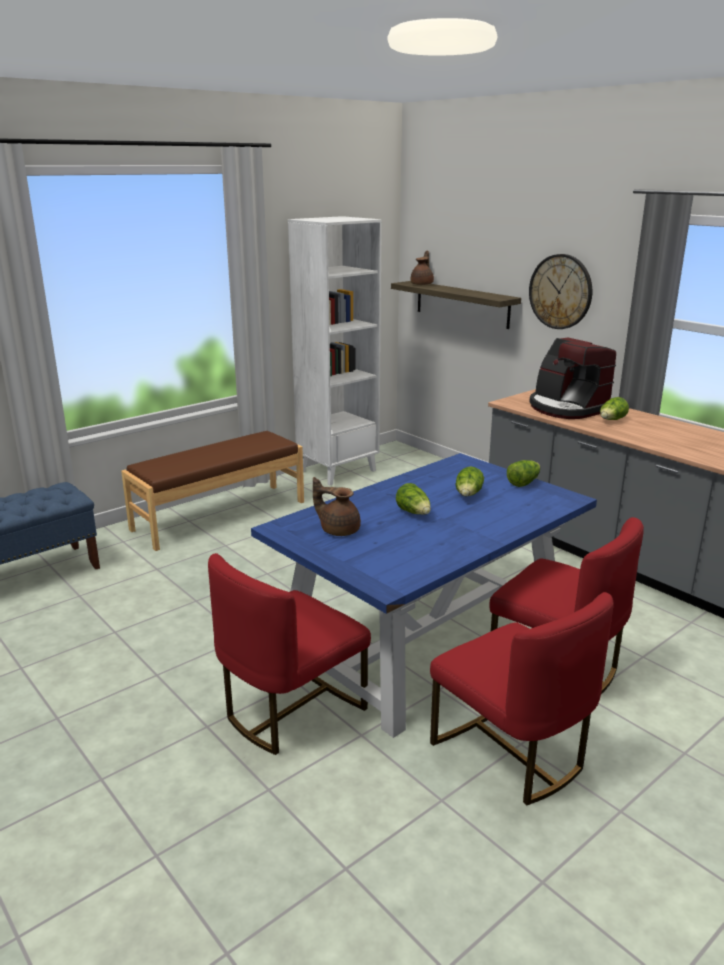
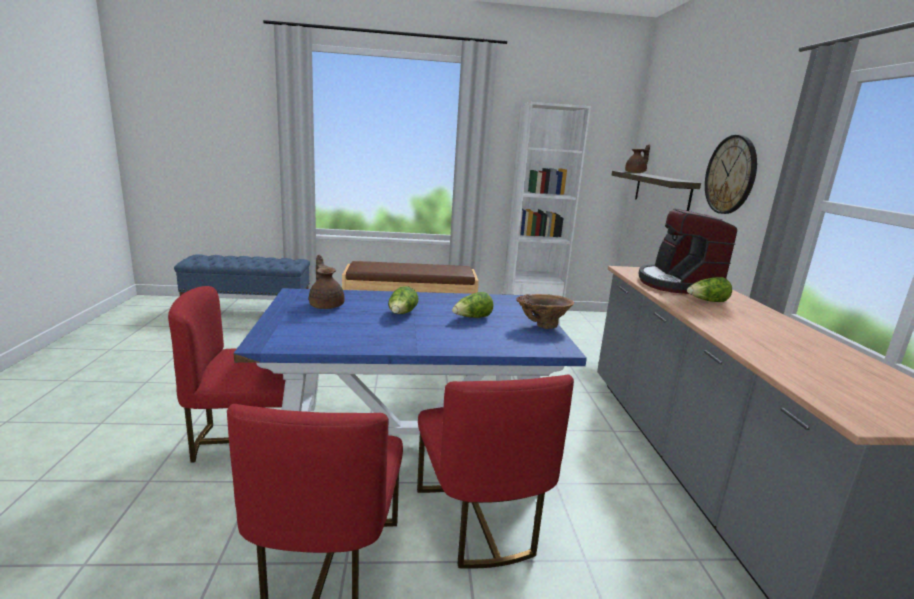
camera: 35 degrees right, 5 degrees down
lettuce [507,460,540,487] -> brown vase [516,294,574,329]

